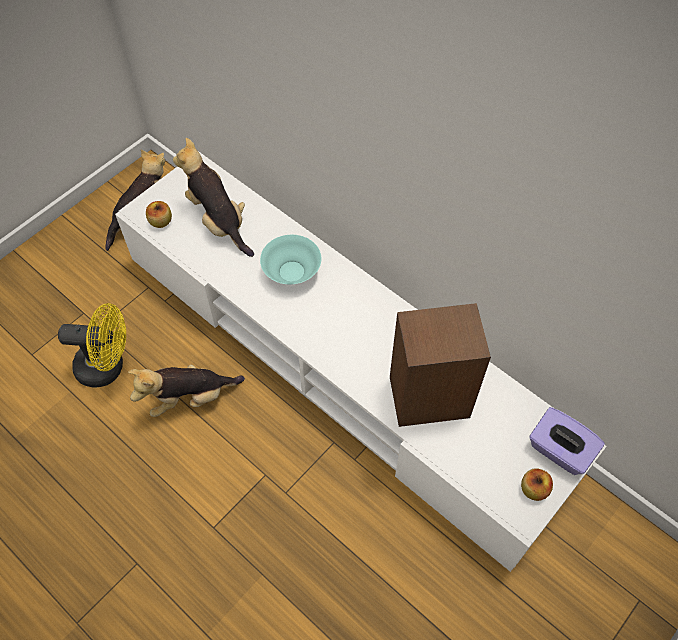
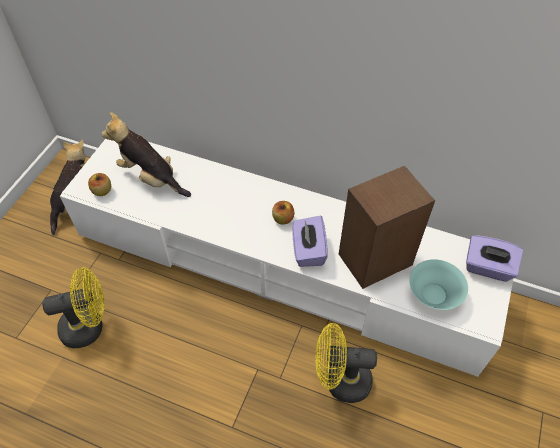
camera: 20 degrees left, 5 degrees down
plush toy [128,365,245,417] -> none
turquoise bowl [260,235,321,284] -> turquoise bowl moved to [409,259,468,310]
apple [521,468,553,501] -> apple moved to [272,201,295,224]
none -> purple tissue box [292,216,328,267]
none -> yellow fan [315,323,377,403]

